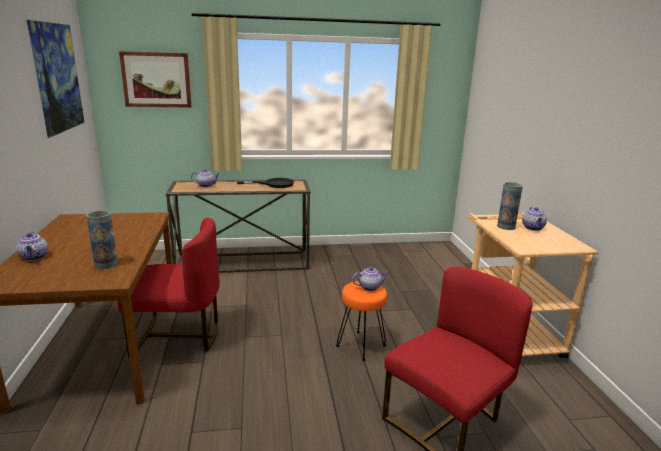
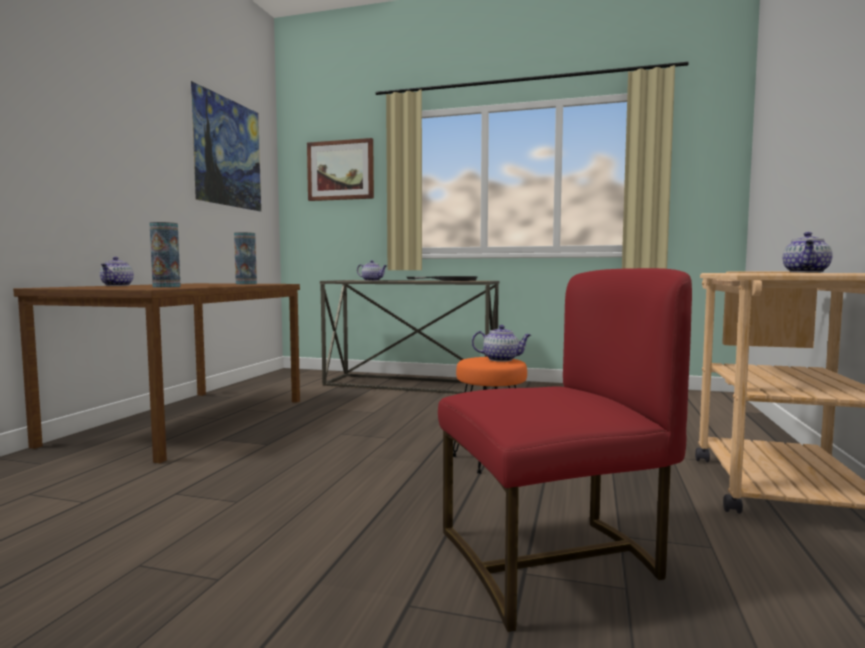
camera: 25 degrees right, 15 degrees down
red chair [118,218,219,358] -> none
vase [497,182,523,230] -> vase moved to [234,232,257,284]

